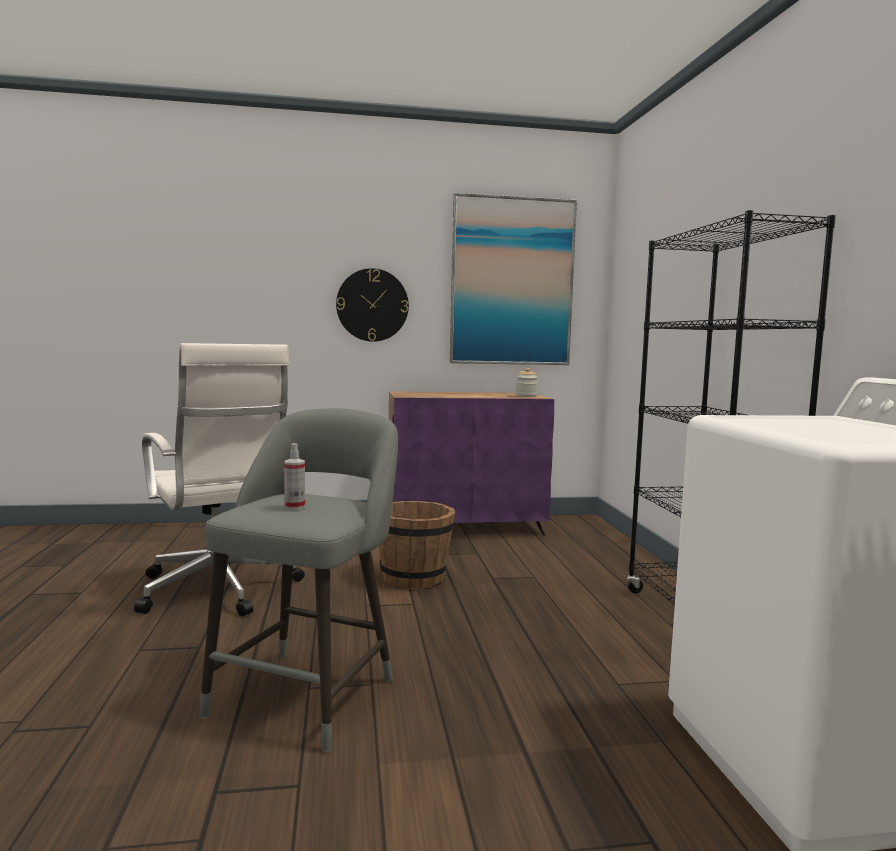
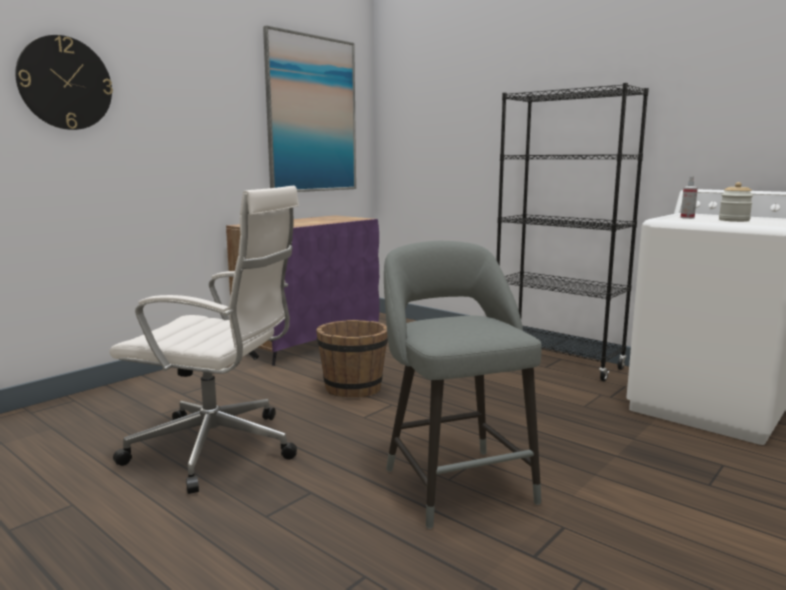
camera: 40 degrees left, 5 degrees up
spray bottle [284,443,305,510] -> spray bottle moved to [680,176,698,219]
wall clock [336,268,409,342] -> wall clock moved to [15,35,113,130]
jar [516,368,538,397] -> jar moved to [719,182,753,222]

